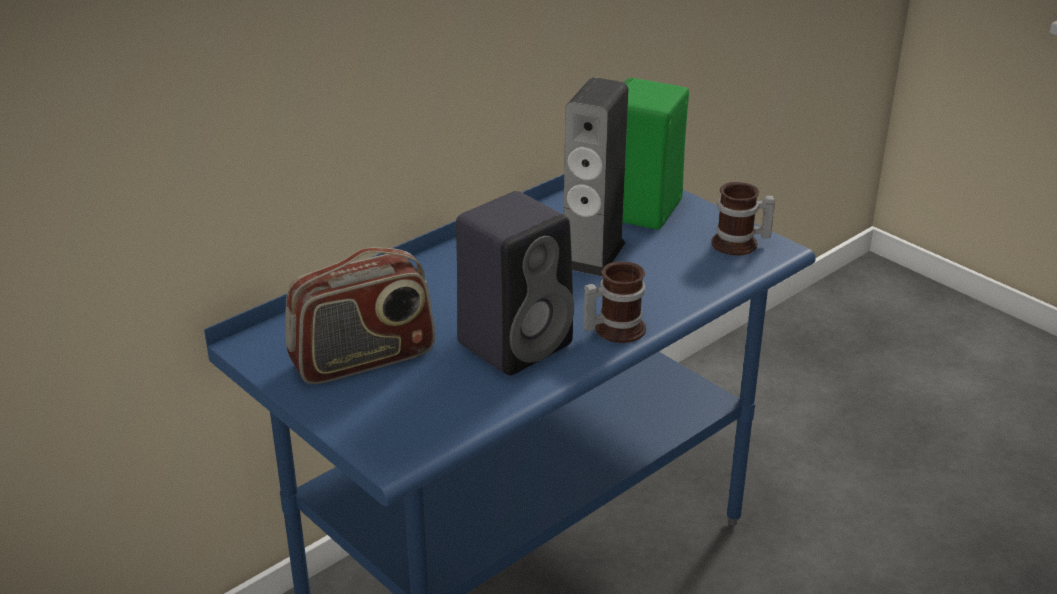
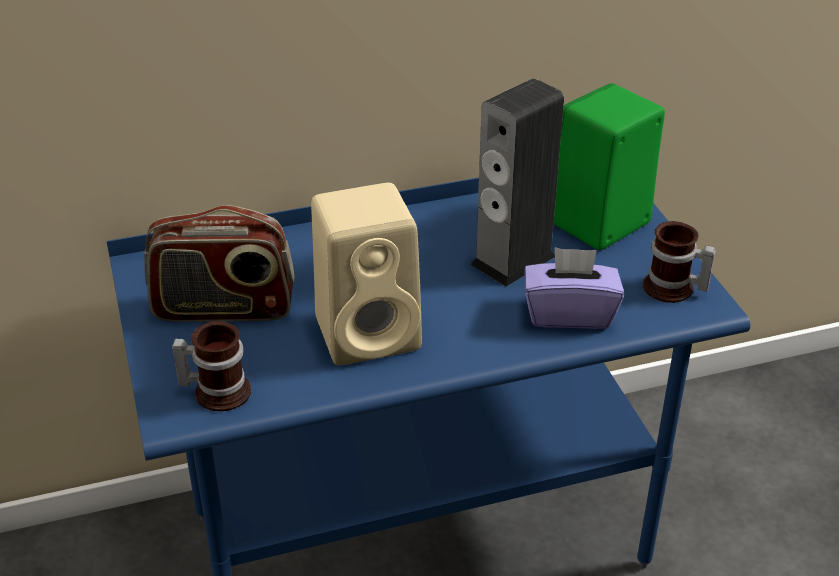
camera: 25 degrees right, 5 degrees up
black speaker [456,191,574,376] -> beige speaker [311,183,422,366]
mug [584,262,646,343] -> mug moved to [172,321,251,411]
none -> purple tissue box [524,247,624,329]

